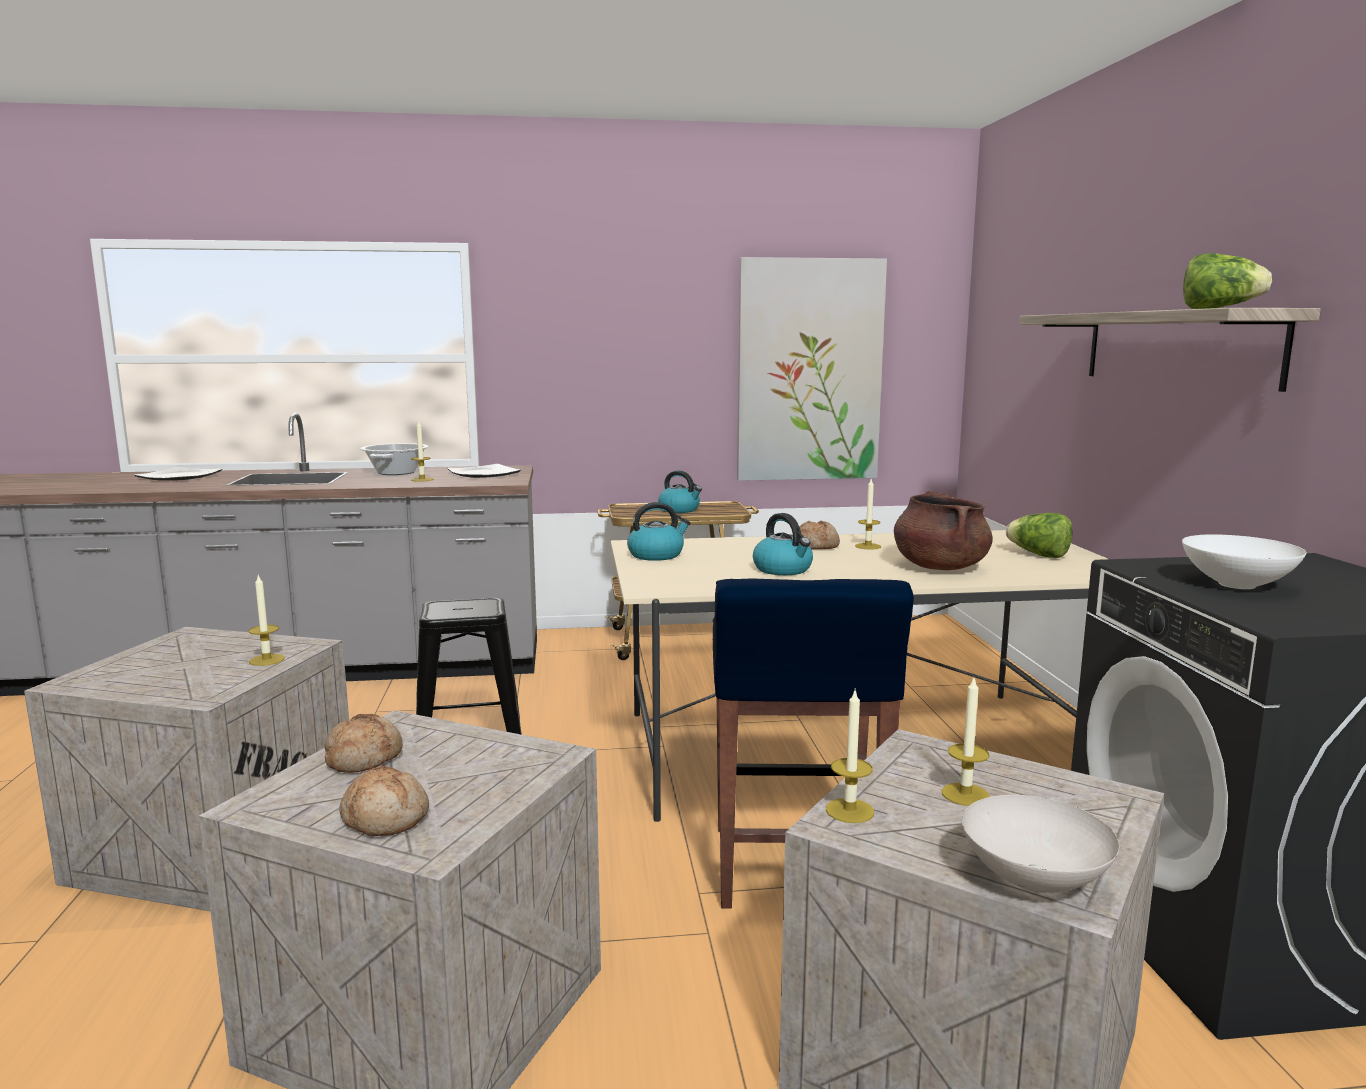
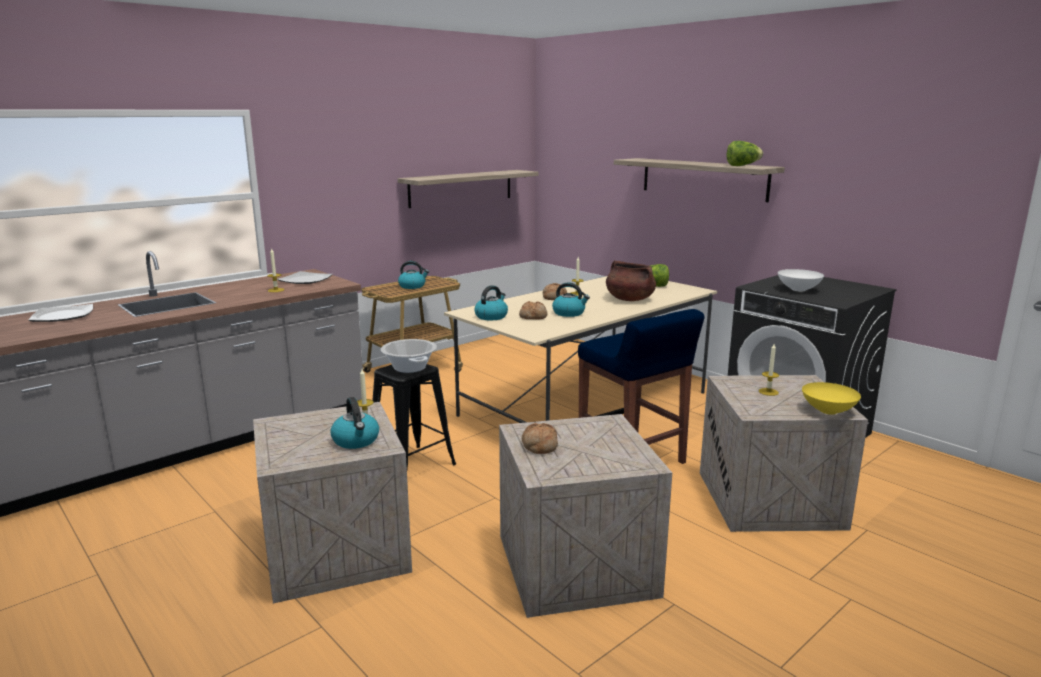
camera: 35 degrees left, 5 degrees up
bread [339,766,429,836] -> bread moved to [519,301,547,319]
cooking pot [360,443,429,475] -> cooking pot moved to [381,339,437,373]
picture [737,257,887,481] -> shelf [397,170,539,208]
candle [826,691,874,823] -> none
white bowl [962,795,1119,893] -> yellow bowl [802,382,861,415]
none -> kettle [330,397,379,449]

